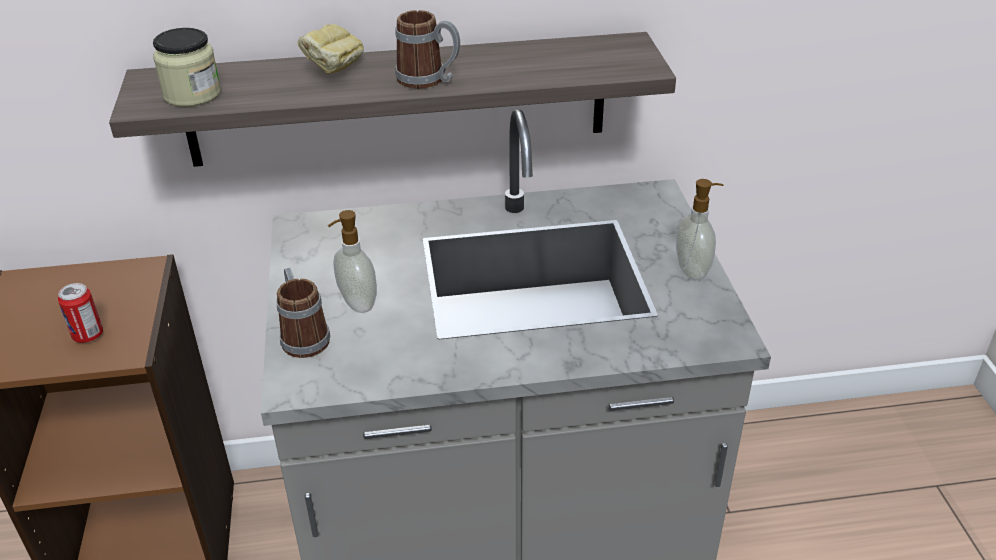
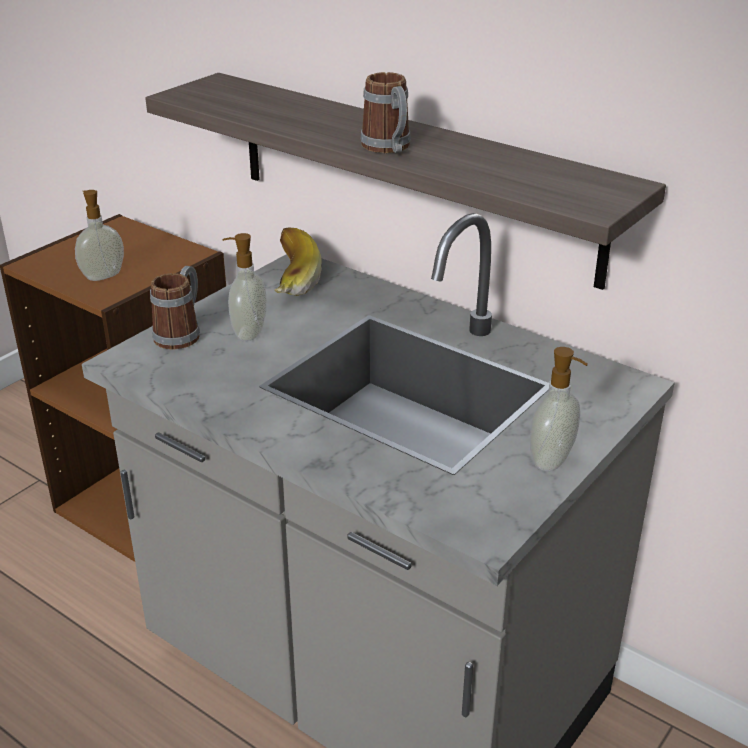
camera: 45 degrees right, 5 degrees down
can [58,283,103,343] -> soap dispenser [75,190,124,281]
jar [153,28,221,107] -> none
bread [298,24,364,74] -> none
none -> banana [274,227,322,296]

